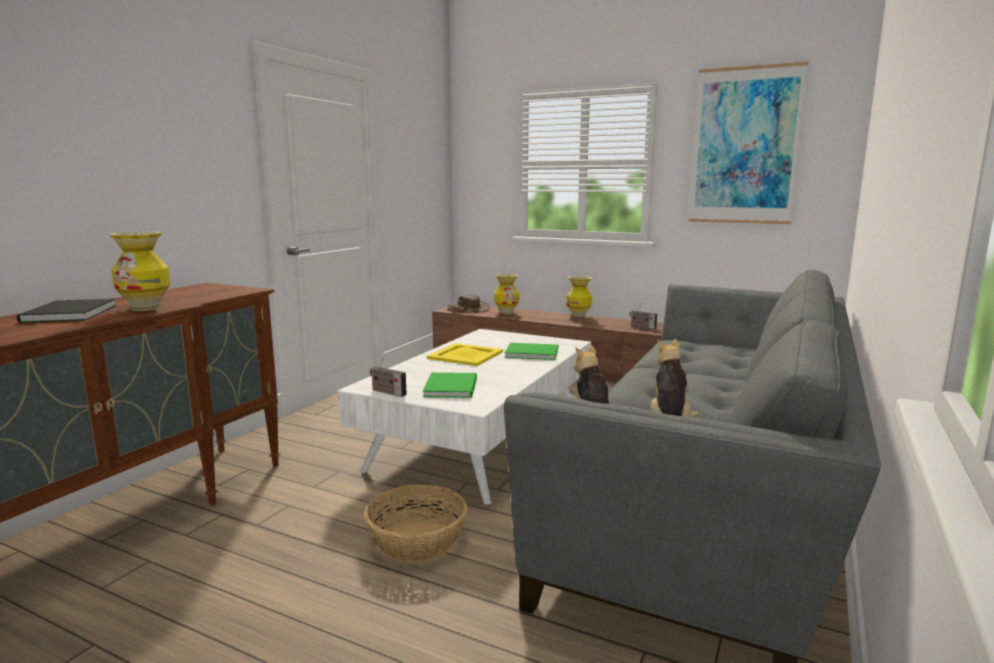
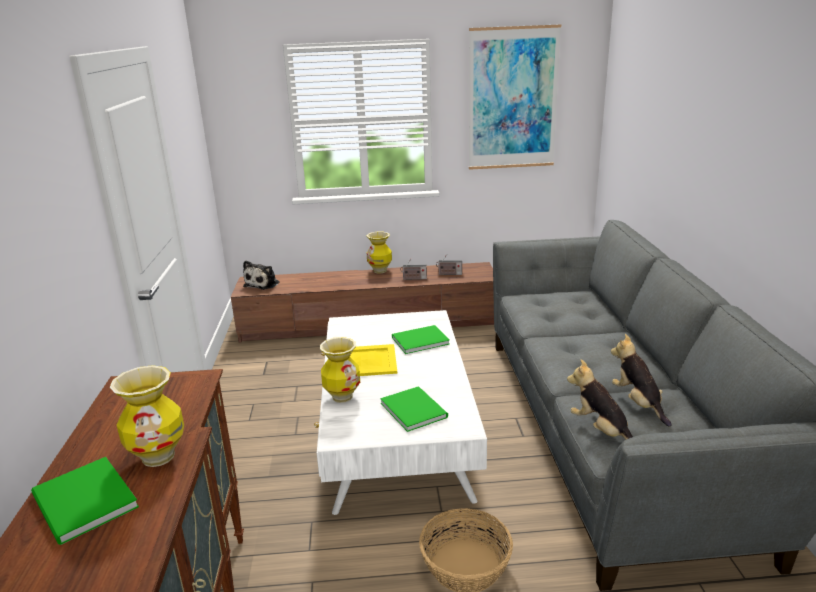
camera: 30 degrees left, 10 degrees up
black book [17,299,116,323] -> green book [31,457,139,545]
radio [370,357,406,397] -> radio moved to [400,259,427,280]
brown hat [447,294,490,312] -> plush toy [243,261,280,290]
vase [494,274,519,315] -> vase moved to [320,337,360,403]

